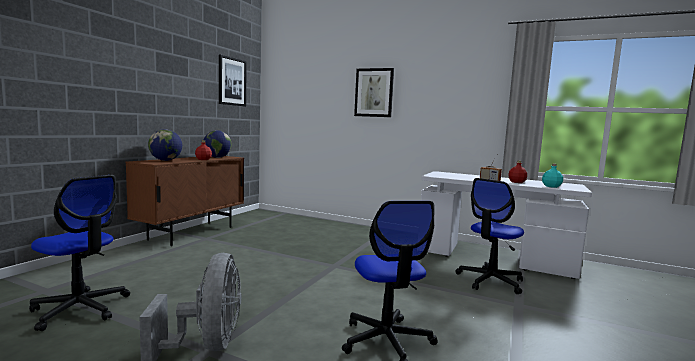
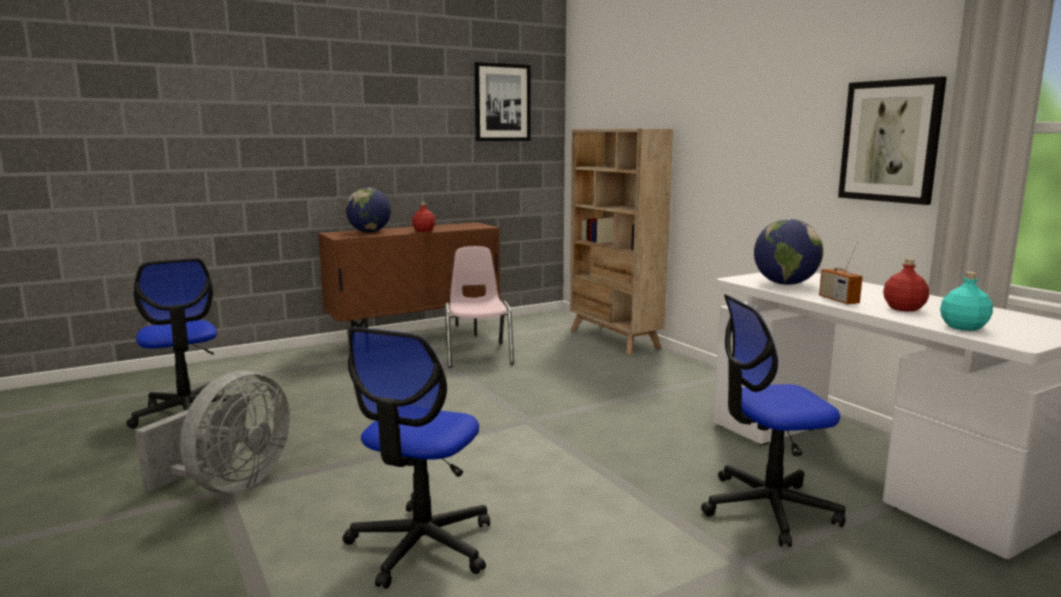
camera: 35 degrees right, 5 degrees up
globe [204,130,232,158] -> globe moved to [754,219,823,285]
picture [354,68,394,117] -> picture moved to [838,76,947,205]
none -> pink chair [445,246,514,368]
none -> beige bookcase [570,129,673,355]

